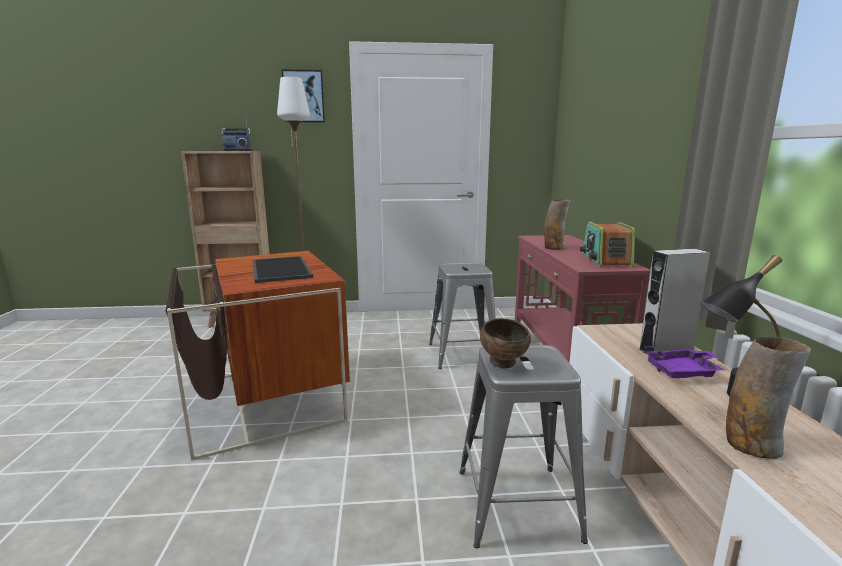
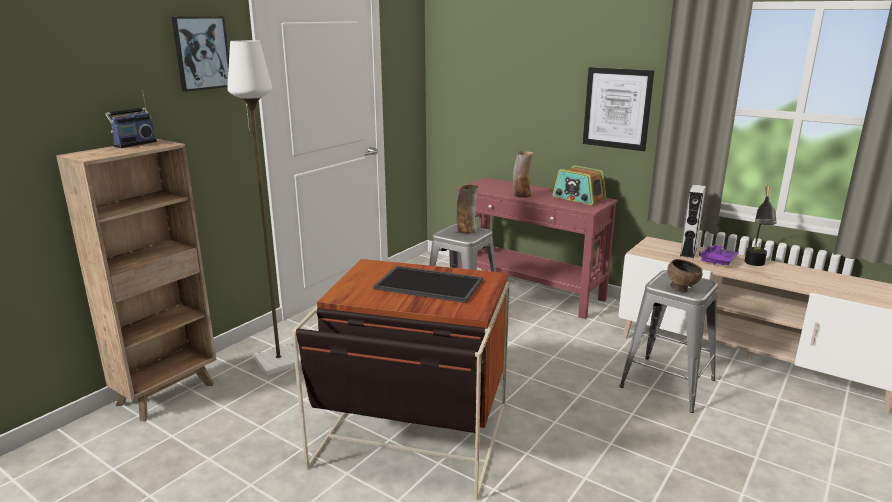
camera: 50 degrees left, 5 degrees up
vase [726,337,811,459] -> vase moved to [456,185,479,234]
none -> picture [583,67,654,151]

